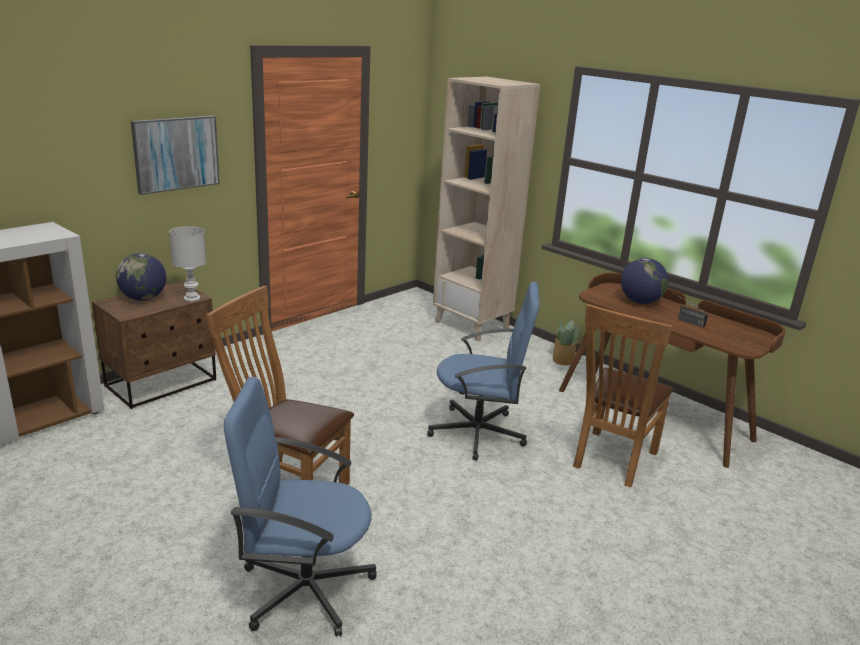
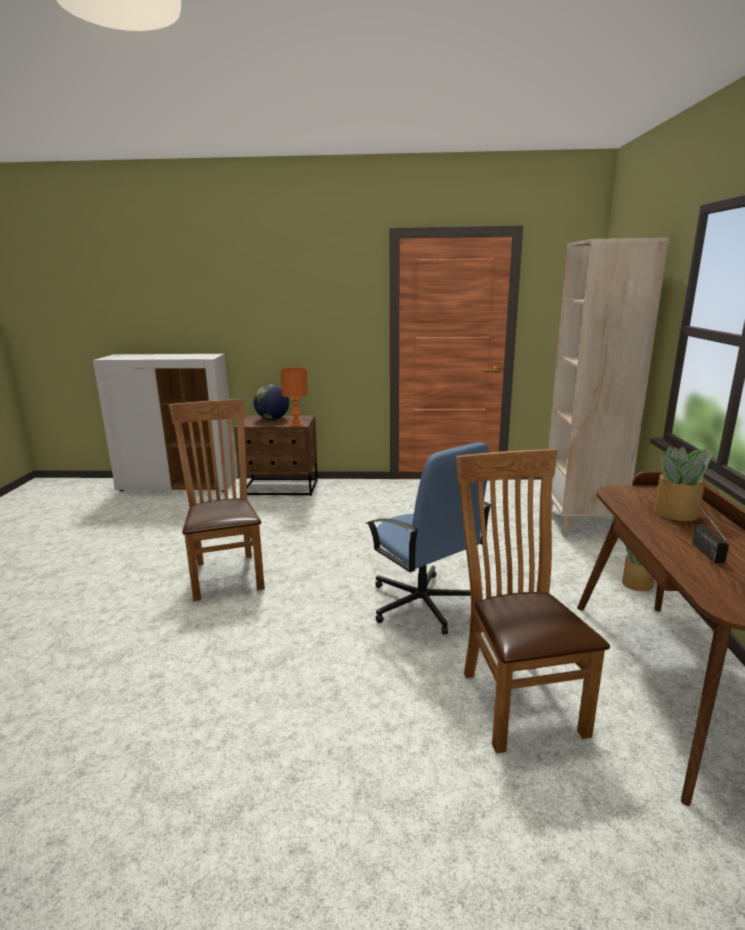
camera: 50 degrees right, 5 degrees down
picture [131,116,220,195] -> none
white table lamp [169,226,206,302] -> orange table lamp [280,367,308,426]
blue office chair [224,377,377,636] -> none
brown chair [573,304,673,488] -> brown chair turned 90 degrees clockwise [456,449,610,753]
globe [621,258,668,304] -> potted plant [654,446,712,521]

